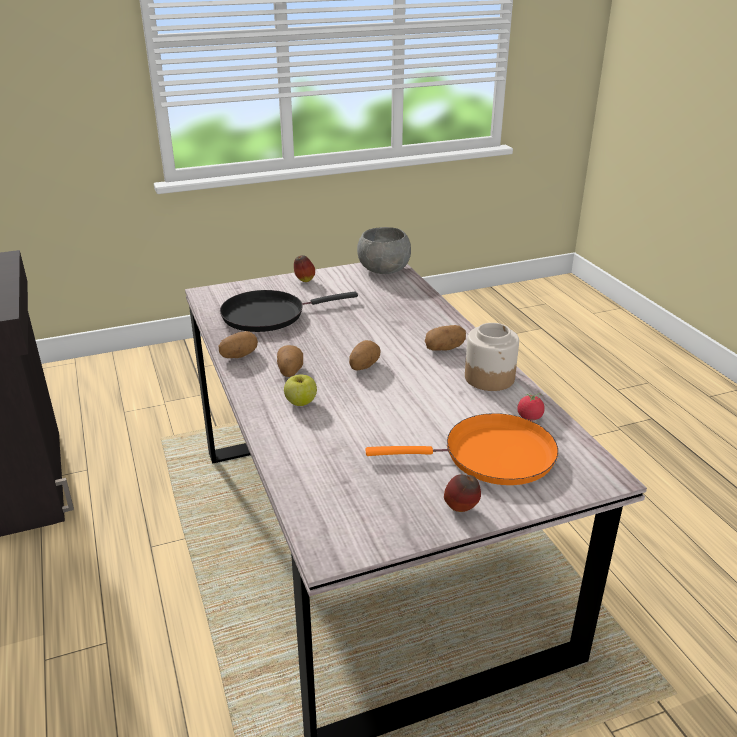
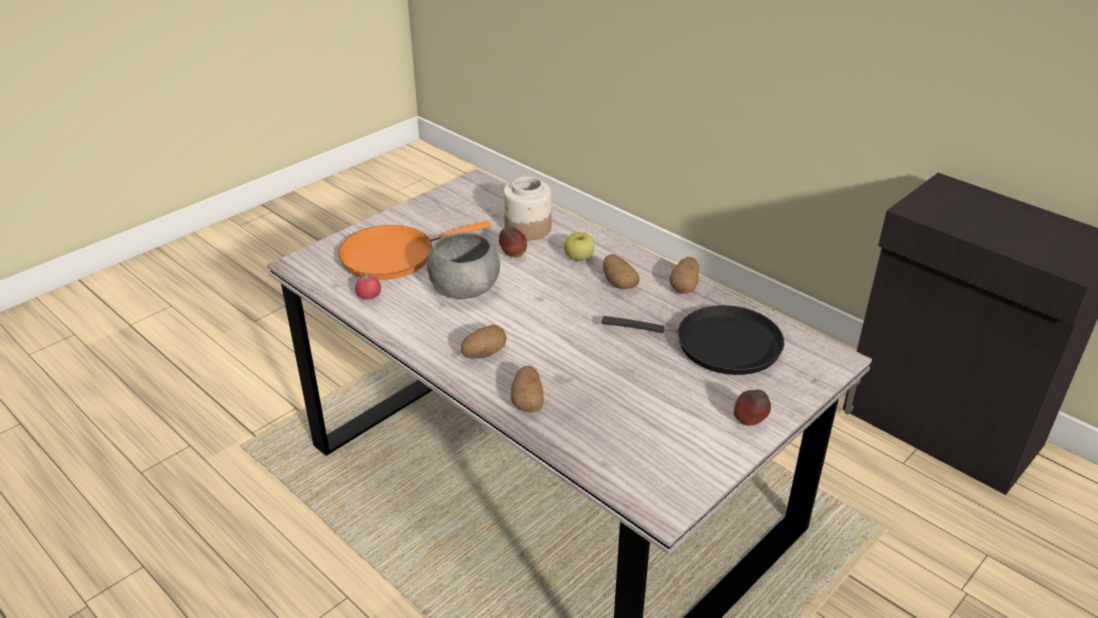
camera: 155 degrees right, 5 degrees up
black frying pan [220,290,358,332] -> black frying pan turned 60 degrees clockwise [602,305,784,375]
potato [349,340,381,370] -> potato moved to [511,366,544,413]
grey bowl [357,227,411,274] -> grey bowl moved to [427,232,500,299]
apple [444,475,481,512] -> apple moved to [499,227,527,258]
jar [465,323,519,391] -> jar moved to [504,177,551,241]

